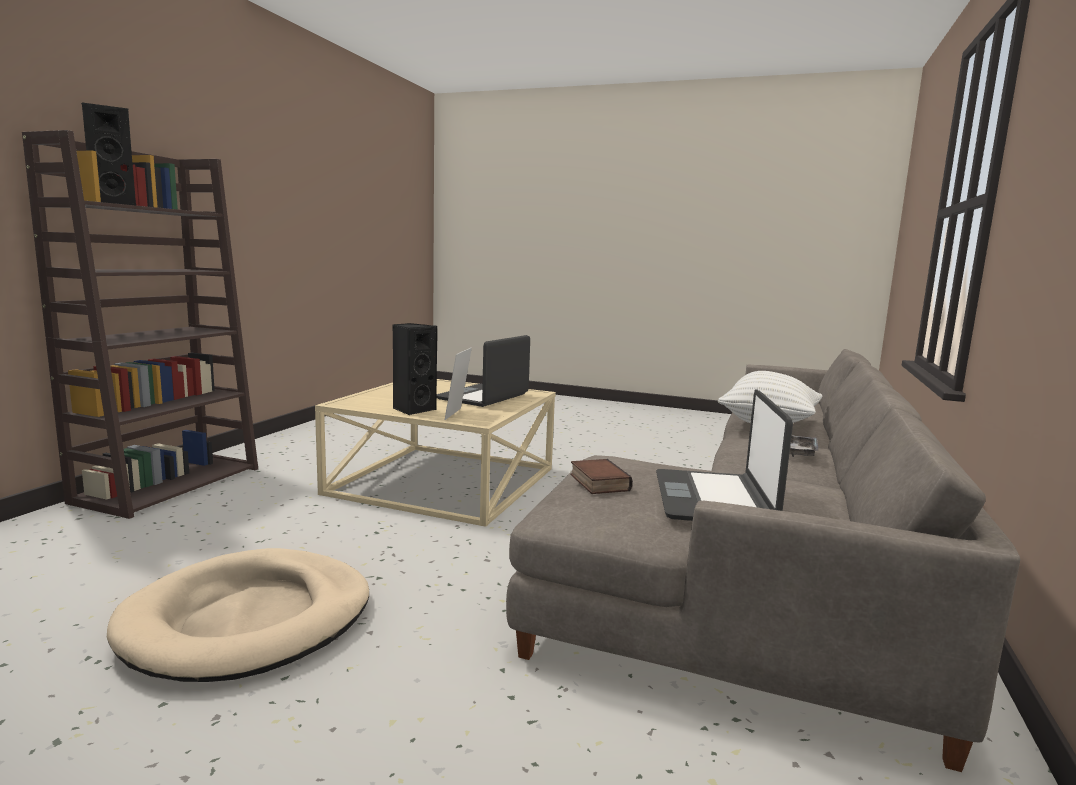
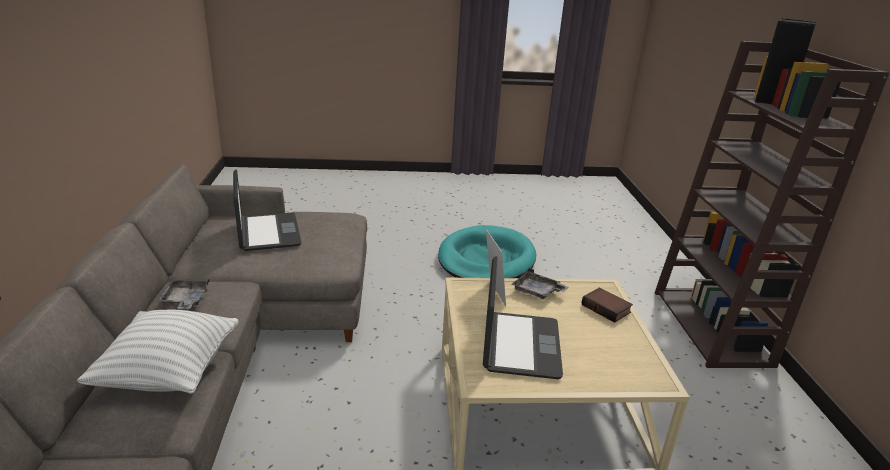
camera: 155 degrees right, 15 degrees up
beige dog bed [107,548,369,682] -> turquoise dog bed [438,225,536,278]
black speaker [393,323,437,415] -> grey tray [512,268,569,299]
book [570,459,633,494] -> book moved to [582,287,633,323]

